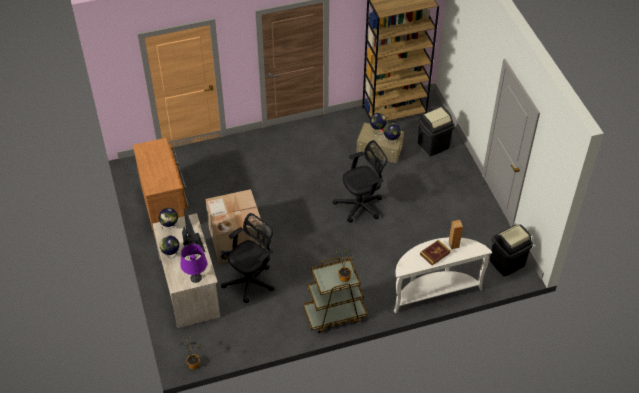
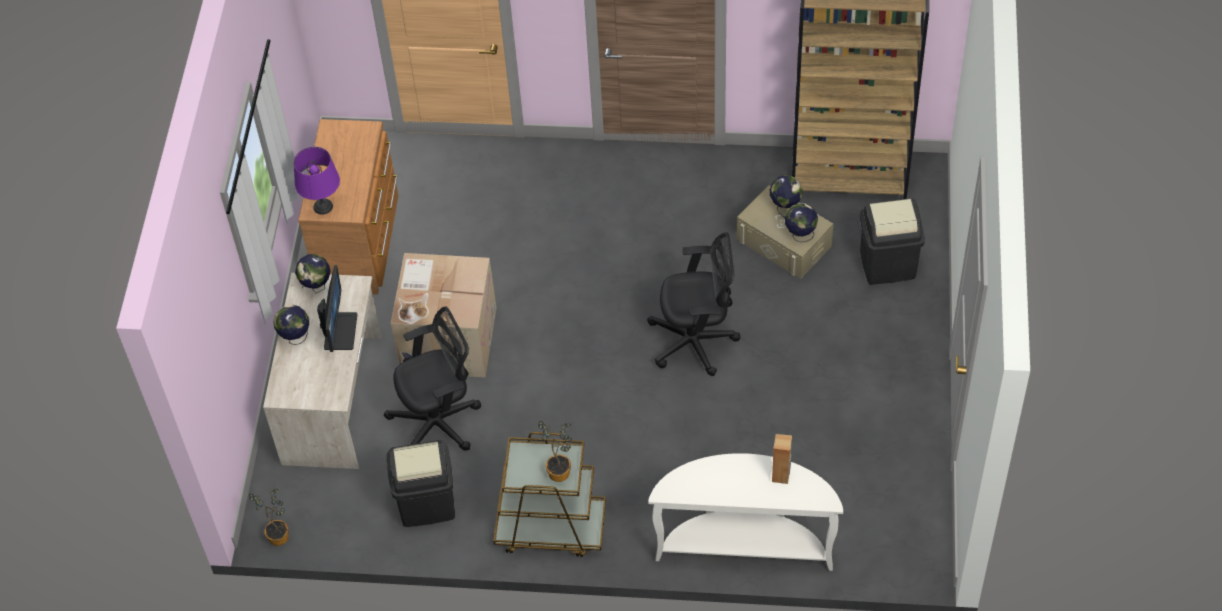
camera: 25 degrees right, 5 degrees up
purple table lamp [180,243,207,283] -> purple table lamp moved to [294,147,340,215]
book [420,240,451,266] -> none
black trash can [490,225,533,277] -> black trash can moved to [387,440,455,527]

